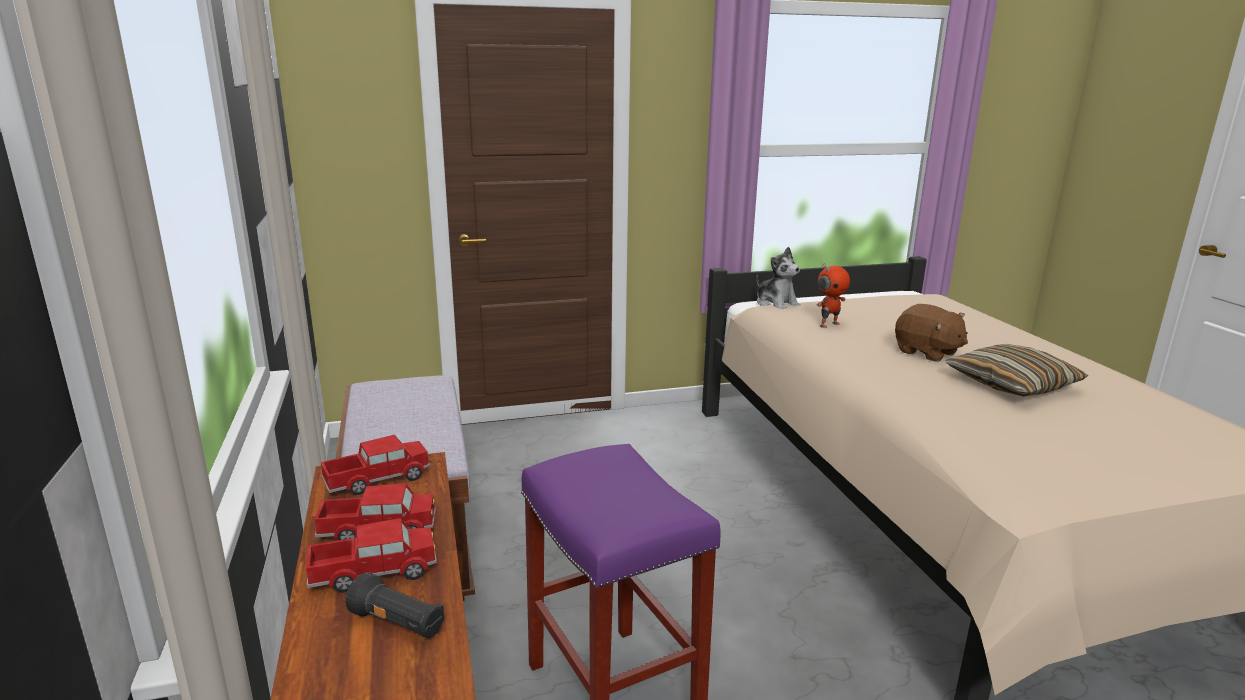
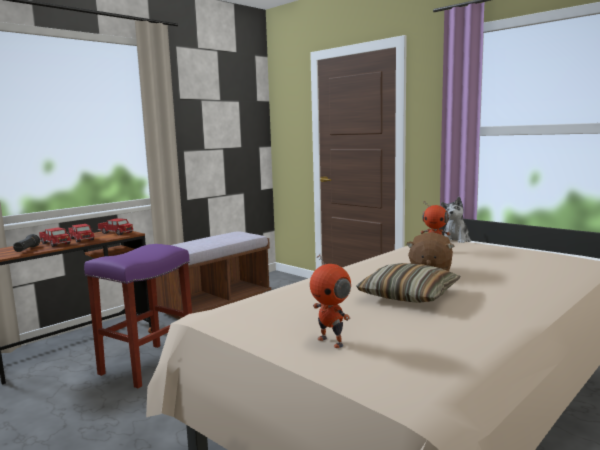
camera: 60 degrees right, 10 degrees down
none -> toy robot [310,254,351,348]

